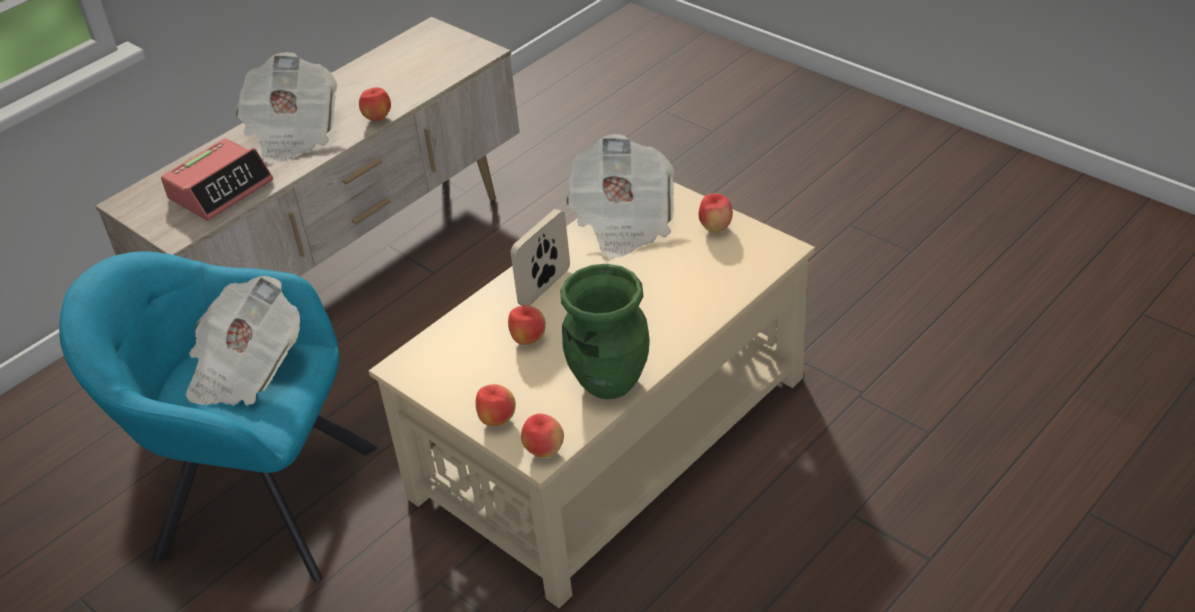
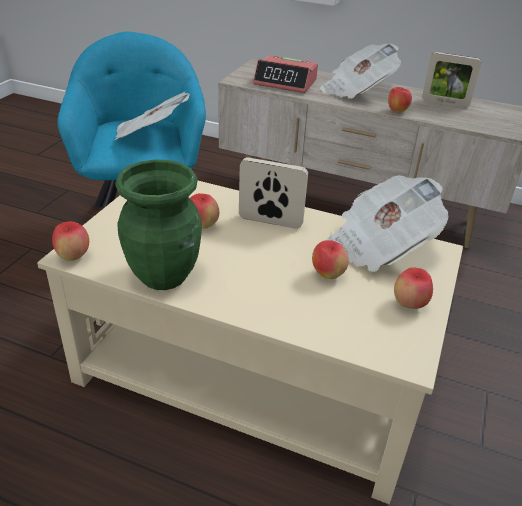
camera: 65 degrees right, 5 degrees down
apple [476,384,516,426] -> apple moved to [312,240,349,279]
none -> picture frame [422,52,481,107]

